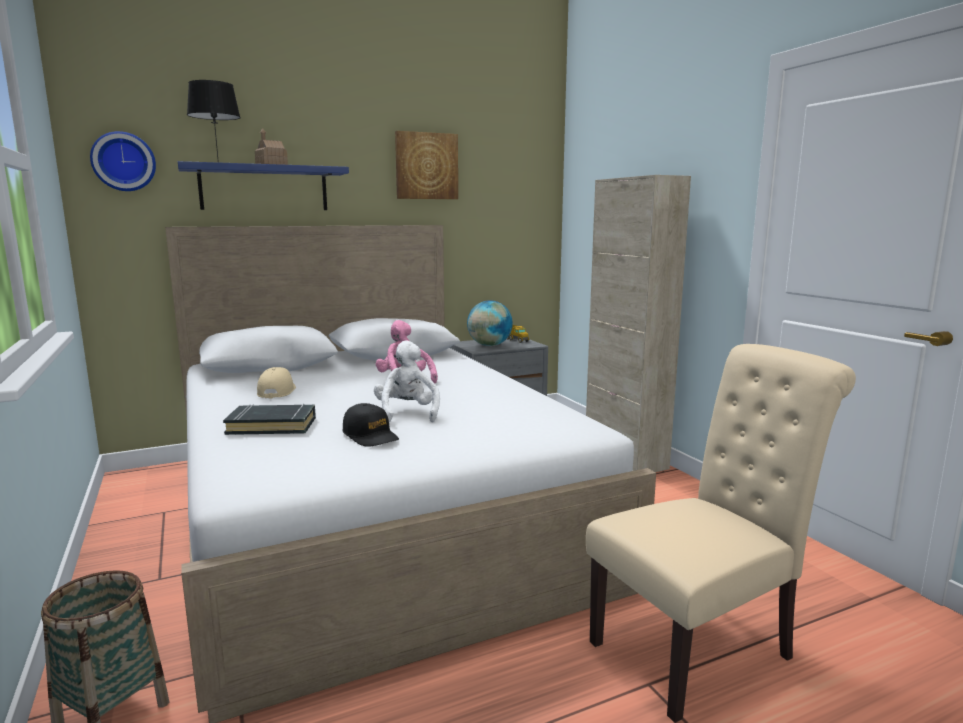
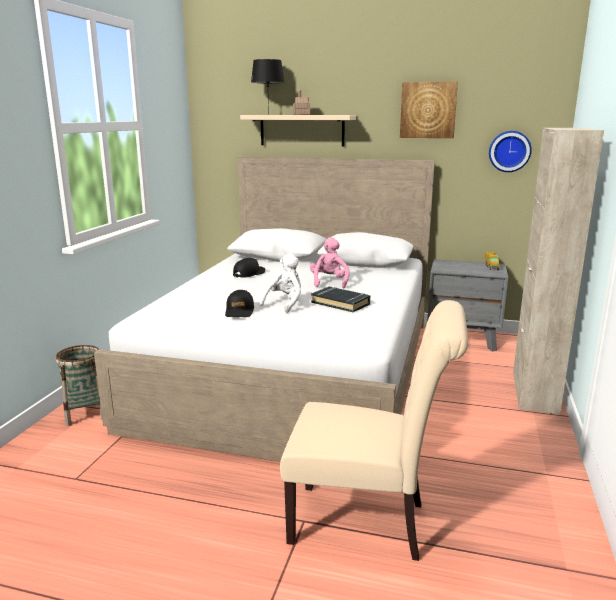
camera: 40 degrees right, 5 degrees up
wall clock [90,131,156,191] -> wall clock moved to [489,131,532,172]
blue shelf [178,161,349,210] -> beige shelf [240,115,356,147]
black book [223,404,316,435] -> black book moved to [311,287,370,312]
beige cap [257,367,296,399] -> black cap [233,258,265,278]
globe [467,300,513,346] -> none

